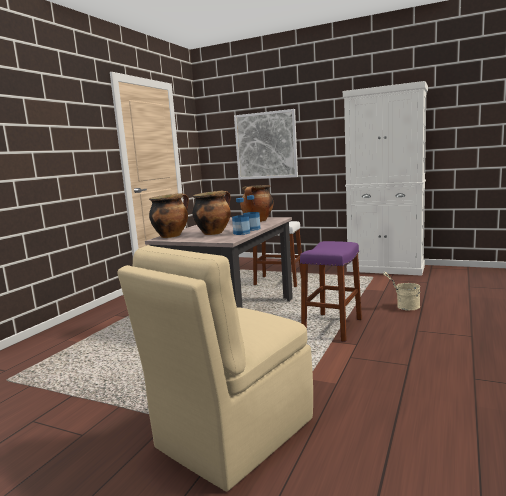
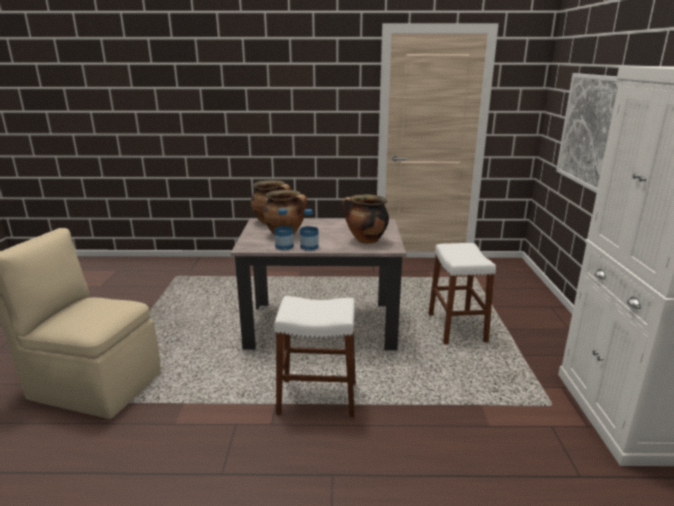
camera: 65 degrees right, 10 degrees up
purple stool [300,241,362,342] -> white stool [274,296,356,418]
beige bucket [383,272,420,311] -> none

